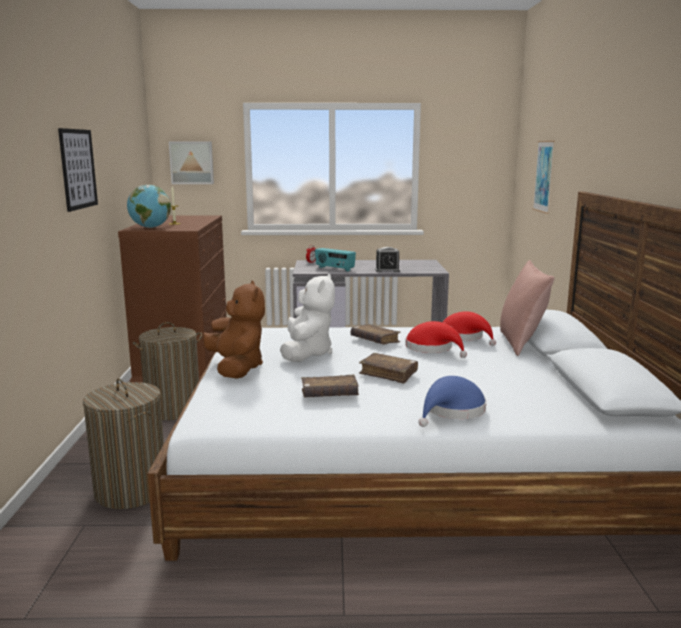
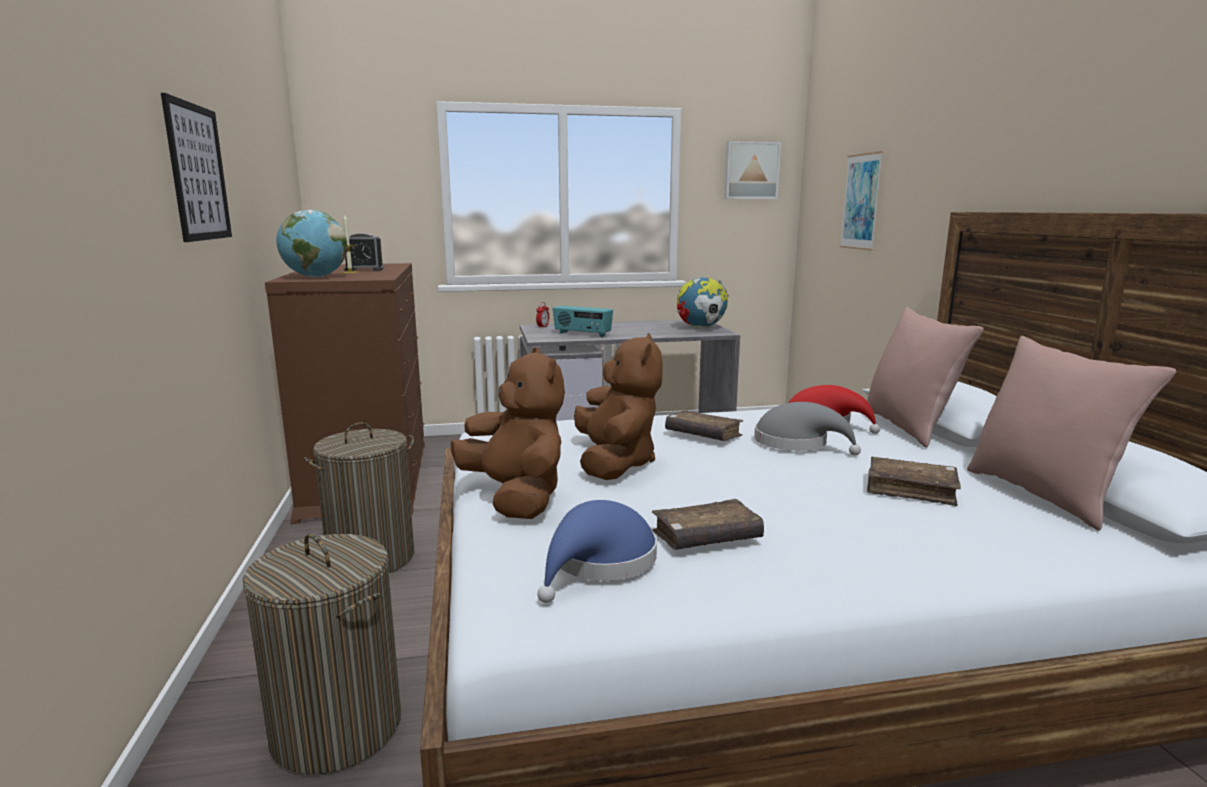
camera: 10 degrees left, 0 degrees up
picture [169,142,214,184] -> picture moved to [724,141,781,199]
white plush toy [280,273,335,362] -> brown plush toy [574,333,663,480]
brown book [359,353,418,384] -> brown book moved to [867,457,961,506]
alarm clock [375,247,400,272] -> alarm clock moved to [344,233,384,271]
red hat [405,321,467,358] -> grey hat [754,402,861,455]
blue hat [418,376,486,427] -> blue hat moved to [537,500,657,603]
none -> globe [677,277,729,329]
none -> pink pillow [967,336,1176,531]

